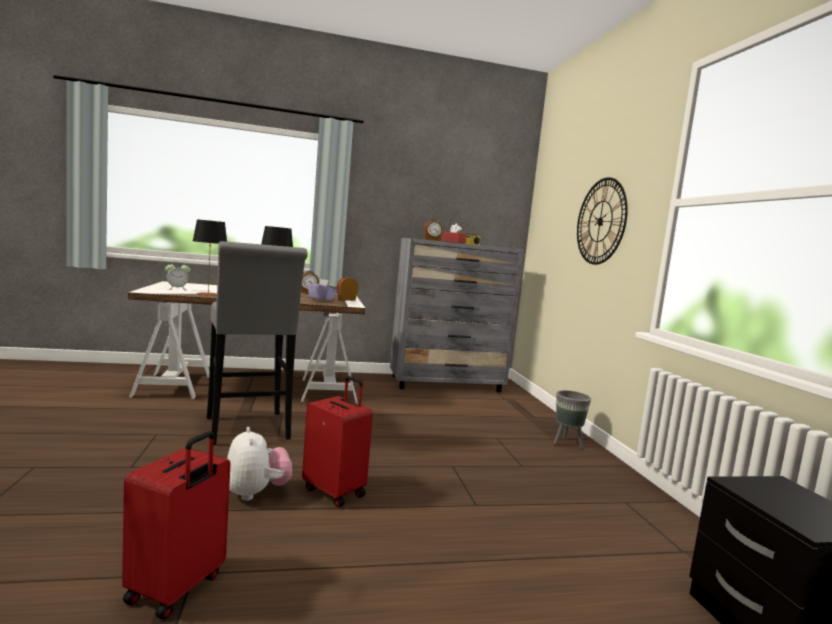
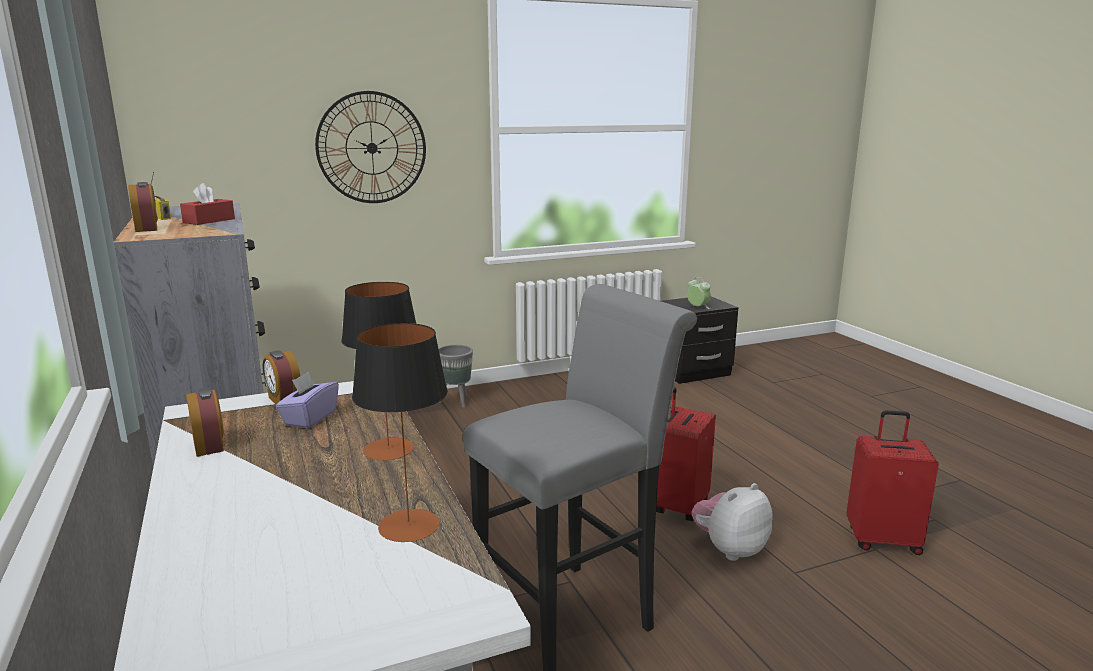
camera: 100 degrees left, 10 degrees up
alarm clock [165,261,190,290] -> alarm clock moved to [687,277,711,309]

